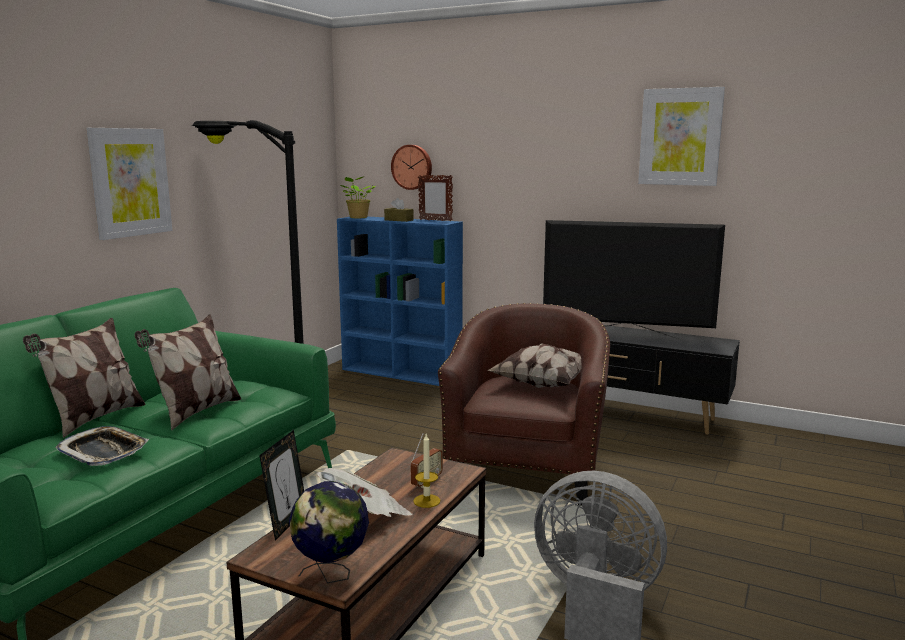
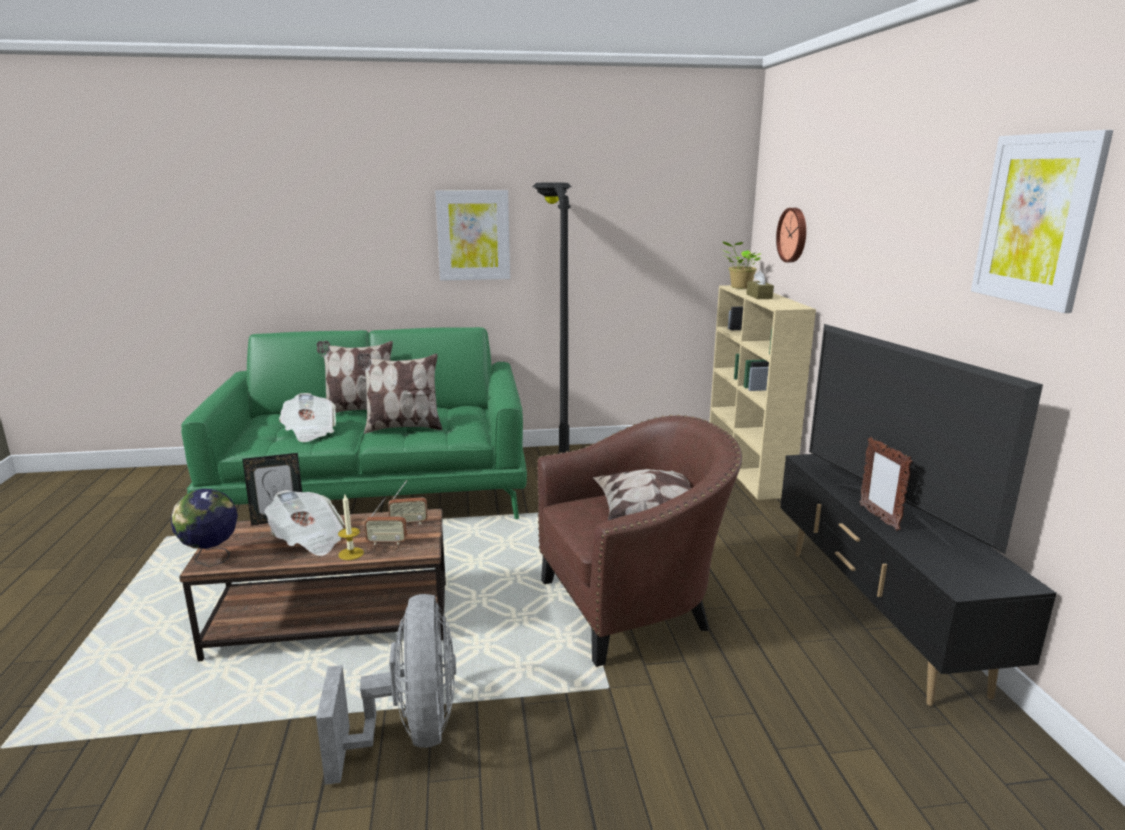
camera: 55 degrees right, 5 degrees up
tray [55,426,149,466] -> newspaper [279,393,336,442]
blue bookcase [337,216,463,386] -> beige bookcase [710,285,816,500]
picture frame [418,175,453,221] -> picture frame moved to [860,437,912,531]
none -> radio [388,480,428,525]

